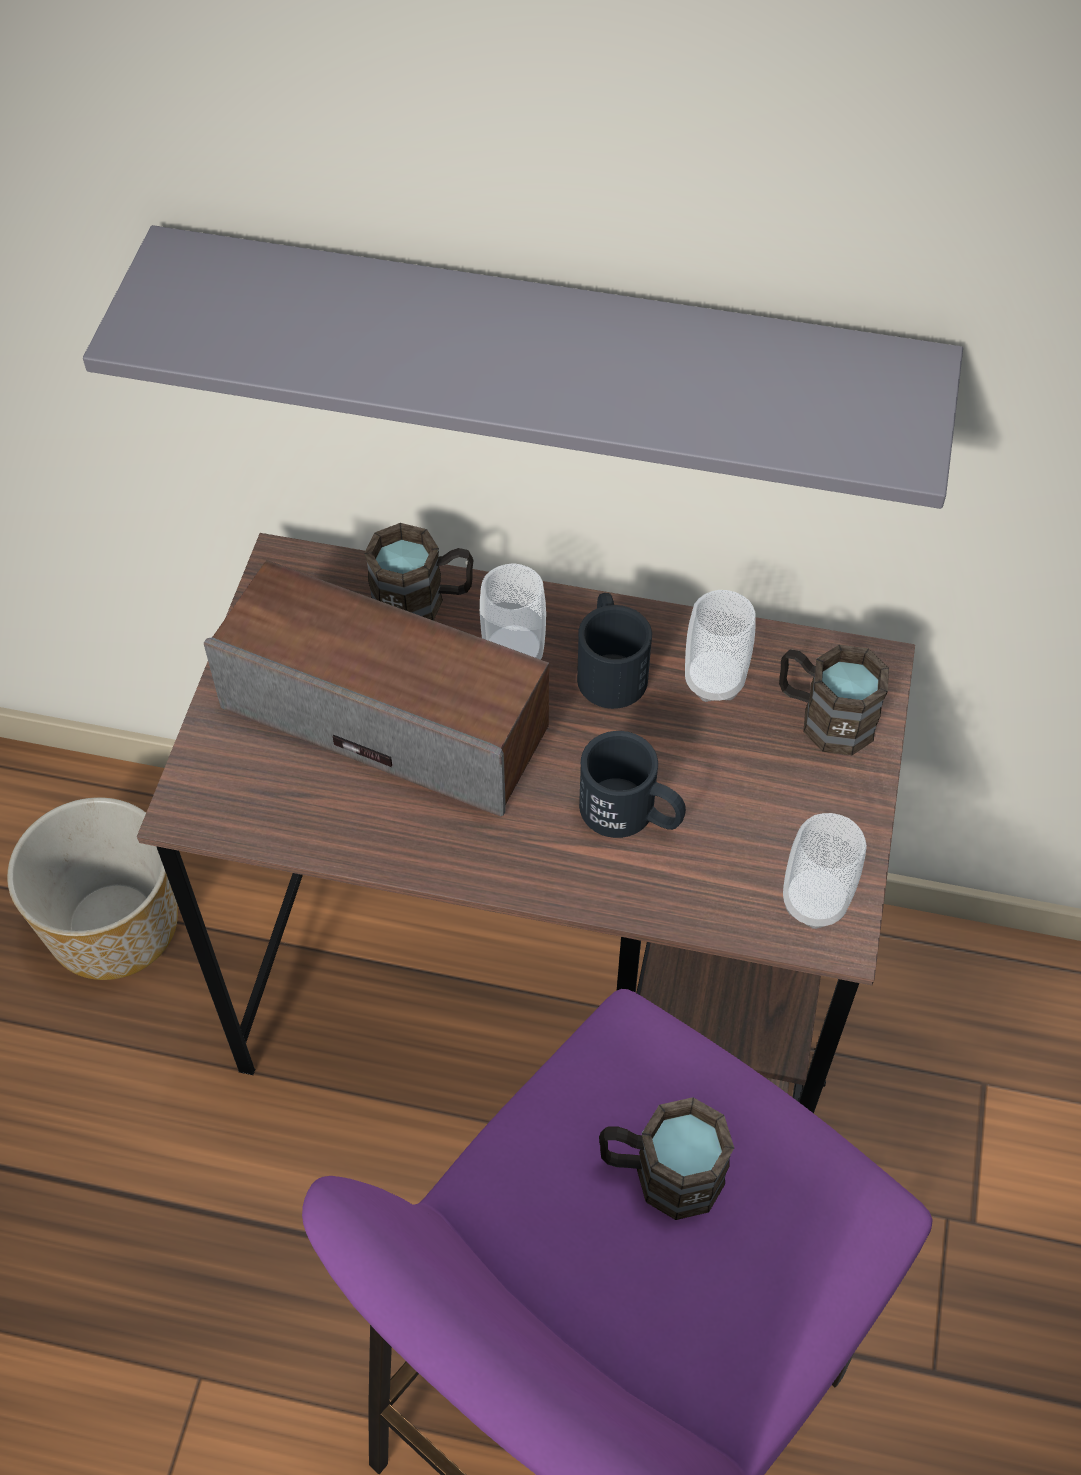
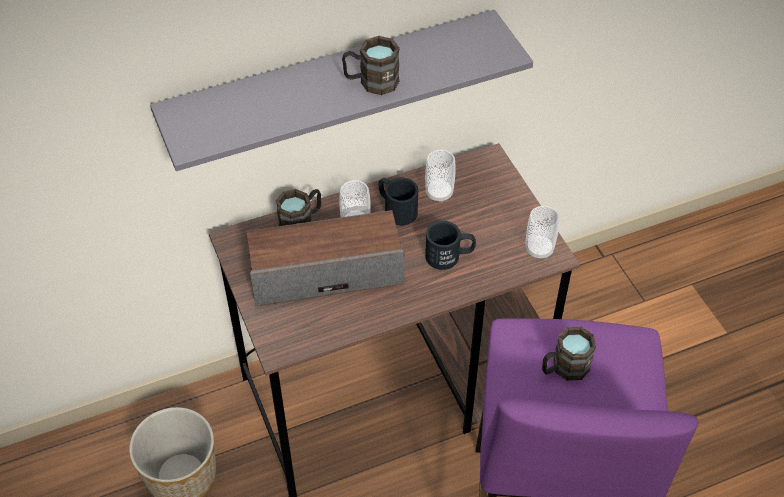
camera: 35 degrees left, 5 degrees down
brown mug [779,645,889,755] -> brown mug moved to [342,36,400,95]

